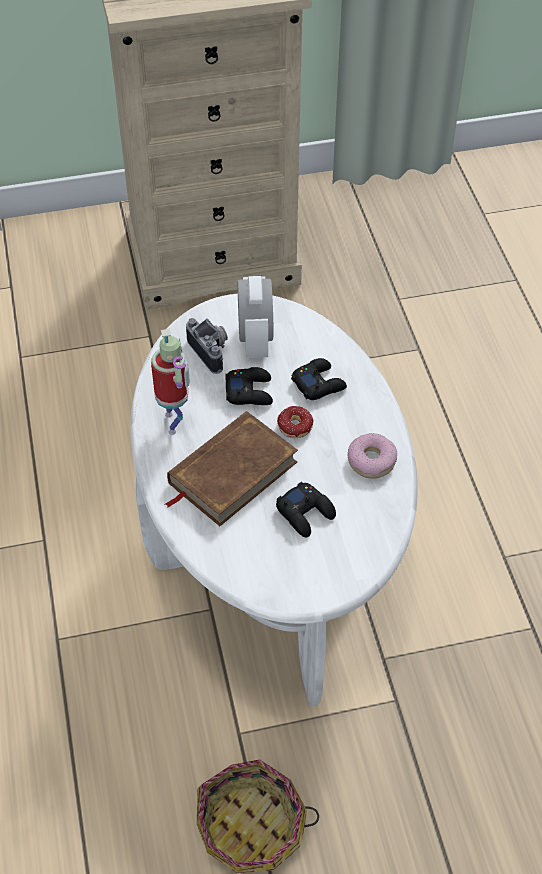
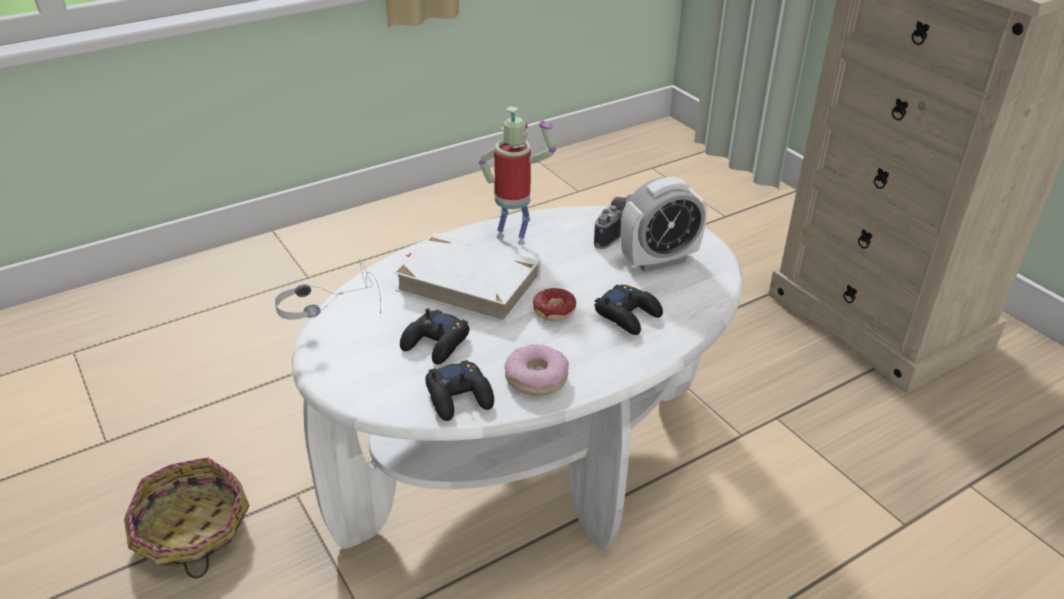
camera: 70 degrees right, 15 degrees down
toy robot [151,329,190,435] -> toy robot turned 120 degrees counterclockwise [479,106,556,245]
brown book [165,411,298,526] -> white book [393,232,541,323]
black game controller [226,367,273,405] -> black game controller moved to [425,360,494,421]
none -> headphones [275,261,381,320]

